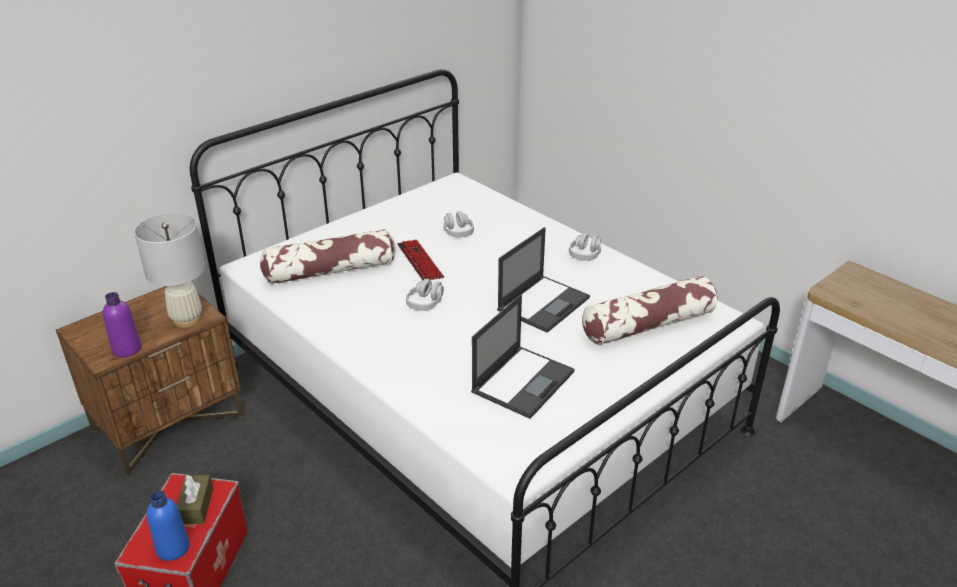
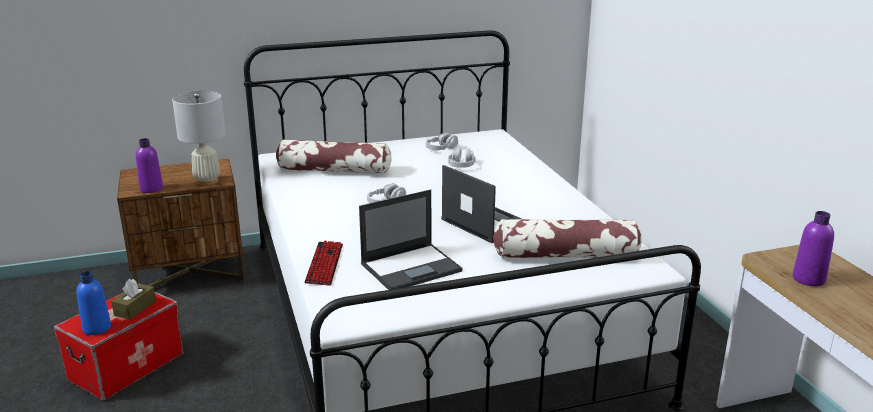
camera: 25 degrees right, 10 degrees down
keyboard [397,240,444,280] -> keyboard moved to [305,240,343,286]
laptop [497,227,590,333] -> laptop turned 105 degrees counterclockwise [441,165,522,243]
grey headphones [569,233,601,261] -> grey headphones moved to [426,133,458,150]
none -> purple bottle [793,211,834,286]

